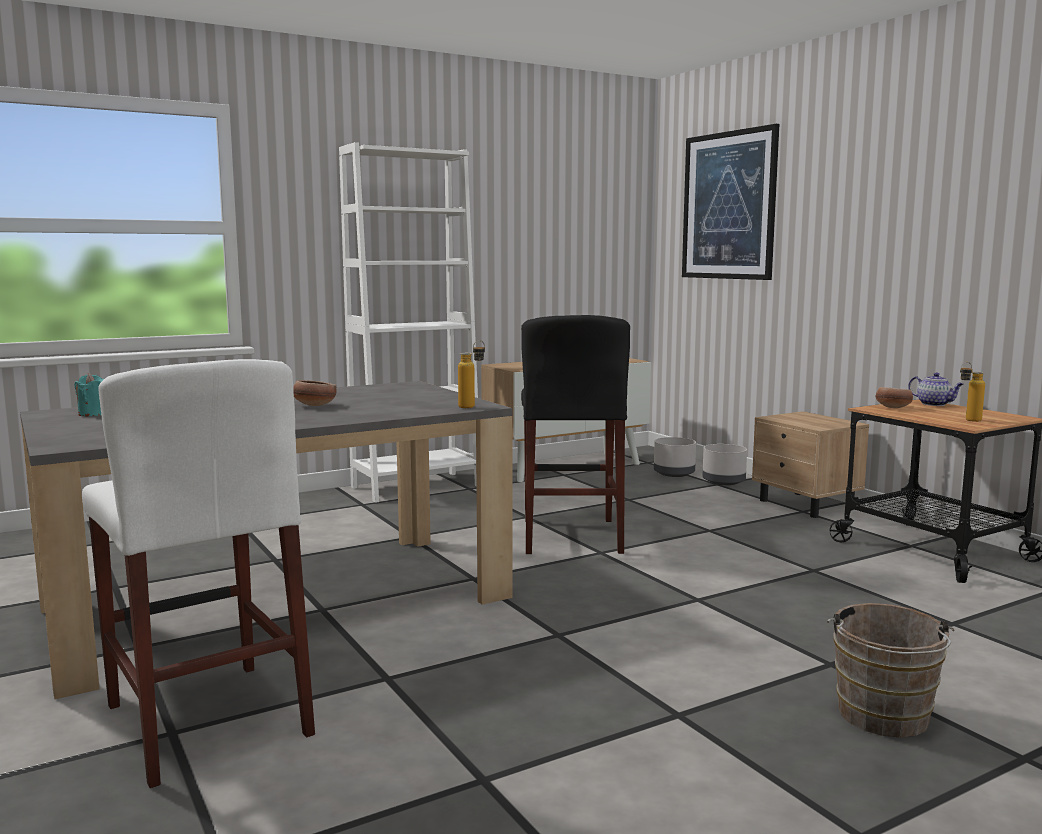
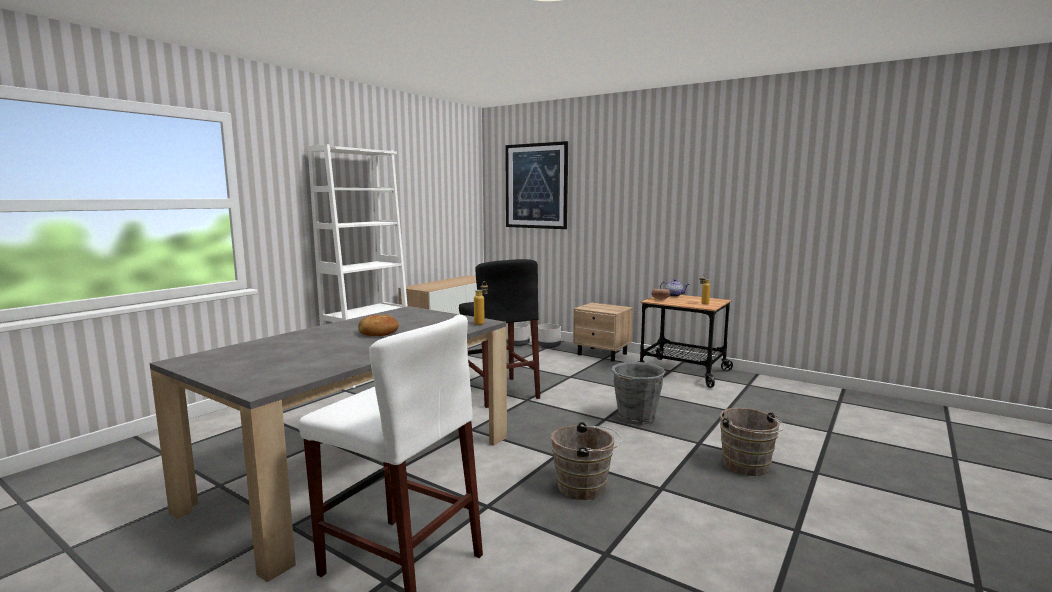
camera: 25 degrees left, 0 degrees up
turquoise candle [74,373,104,416] -> none
bowl [293,380,337,406] -> bread [358,315,399,336]
none -> brown bucket [551,422,622,500]
none -> grey bucket [609,362,666,425]

